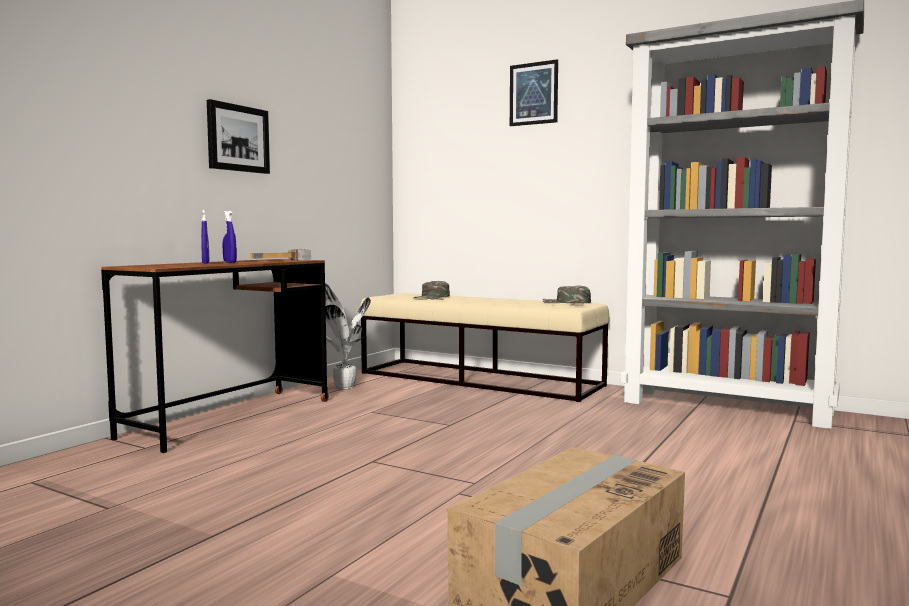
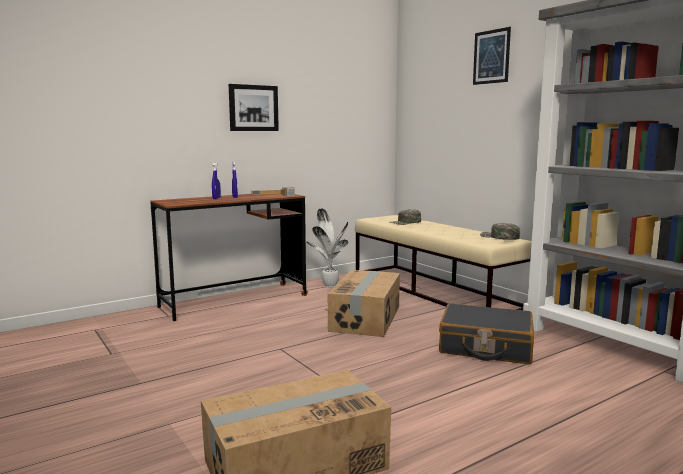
camera: 25 degrees right, 5 degrees up
none -> cardboard box [328,270,400,337]
none -> black suitcase [439,303,534,364]

